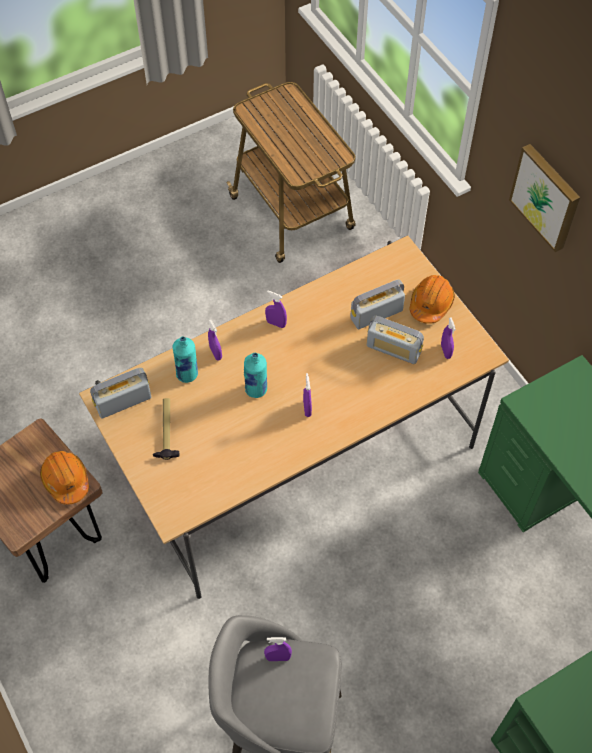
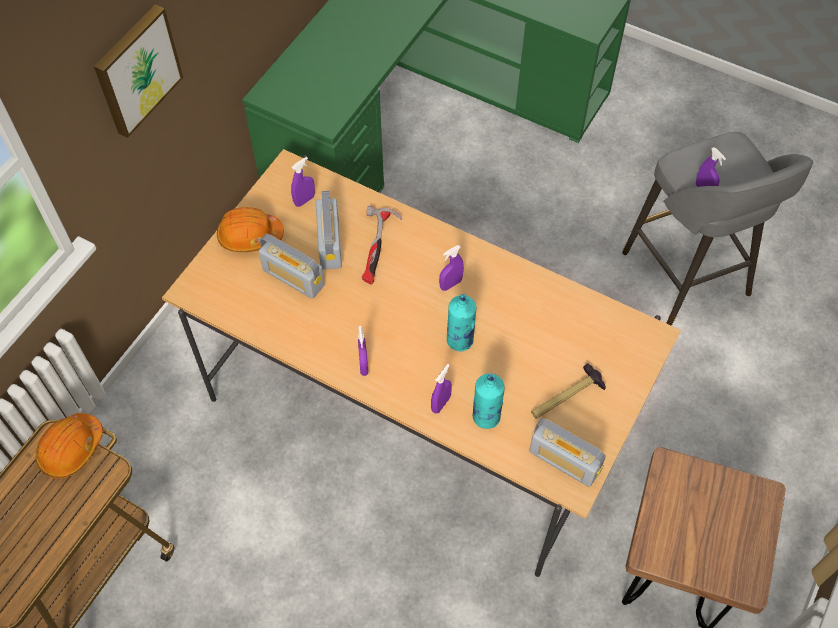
camera: 120 degrees left, 0 degrees up
orange hard hat [40,451,89,505] -> orange hard hat moved to [35,413,103,479]
none -> hammer [362,206,402,285]

